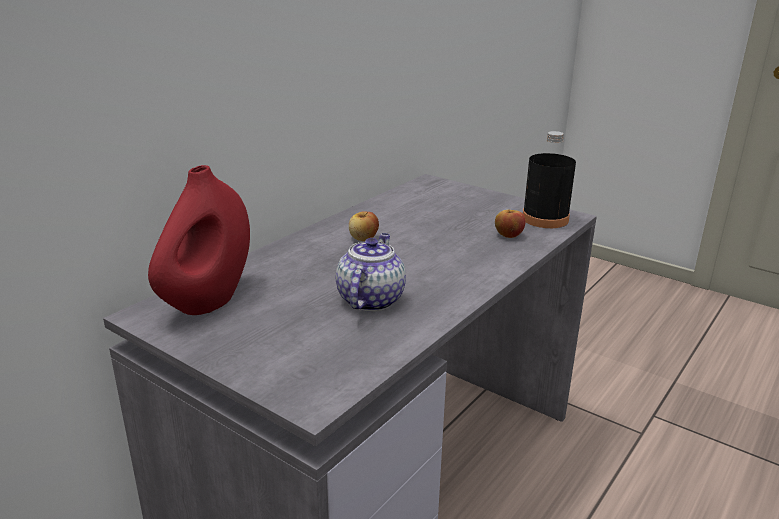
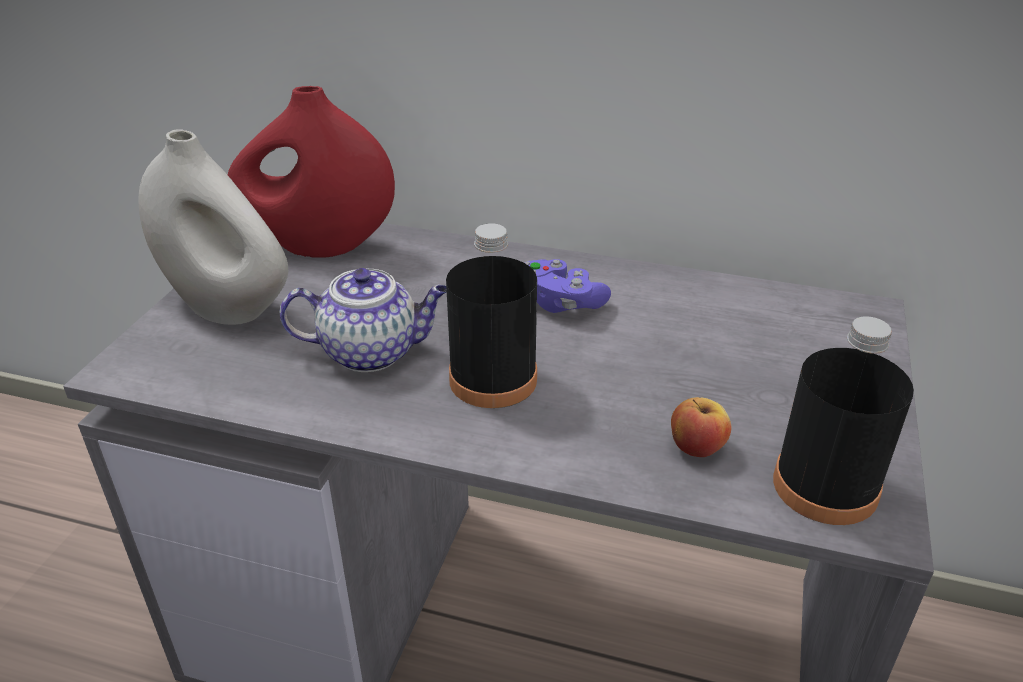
camera: 70 degrees right, 10 degrees up
apple [349,211,379,241] -> purple game controller [525,259,611,313]
none -> white vase [138,129,288,325]
none -> black bottle [446,223,537,408]

